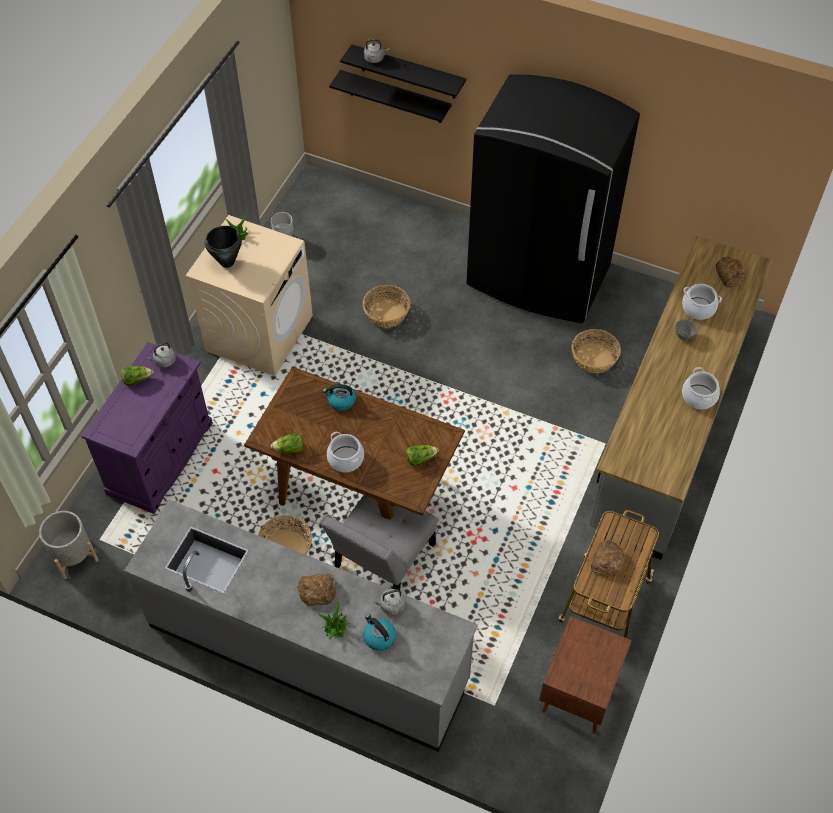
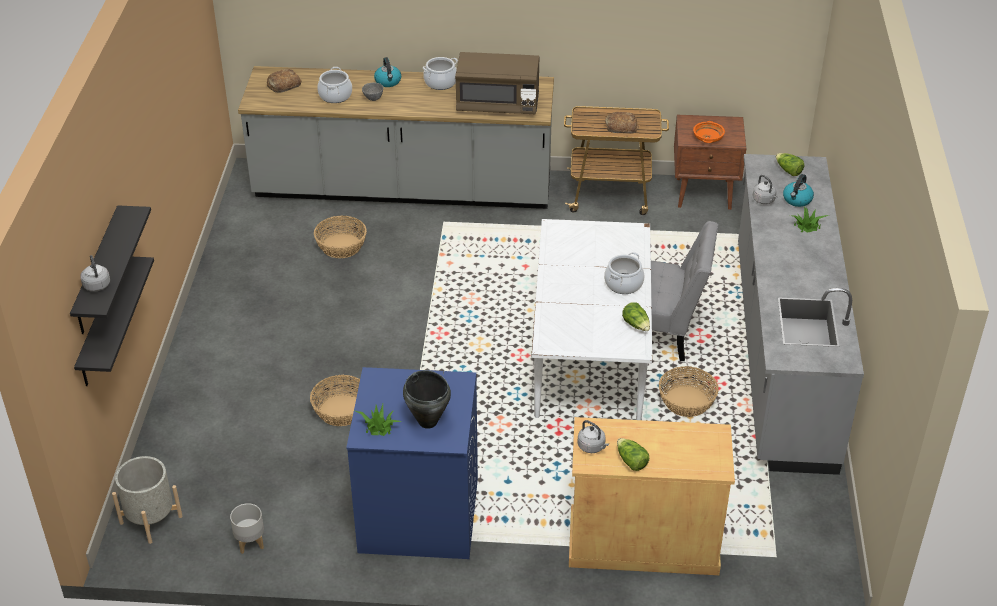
camera: 110 degrees left, 15 degrees down
grey planter [39,511,99,579] -> grey planter moved to [112,456,183,544]
purple cabinet [81,342,213,514] -> beige cabinet [569,417,735,575]
beige washing machine [185,215,313,376] -> blue washing machine [346,367,478,559]
brown dining table [244,367,465,520] -> white dining table [532,219,652,420]
bread [297,574,337,606] -> none
kettle [323,384,356,411] -> kettle moved to [374,57,401,87]
lettuce [406,445,439,466] -> lettuce moved to [775,153,804,176]
black fridge [466,74,640,323] -> none
none -> brown microwave [455,52,539,114]
none -> orange bowl [693,121,725,143]

